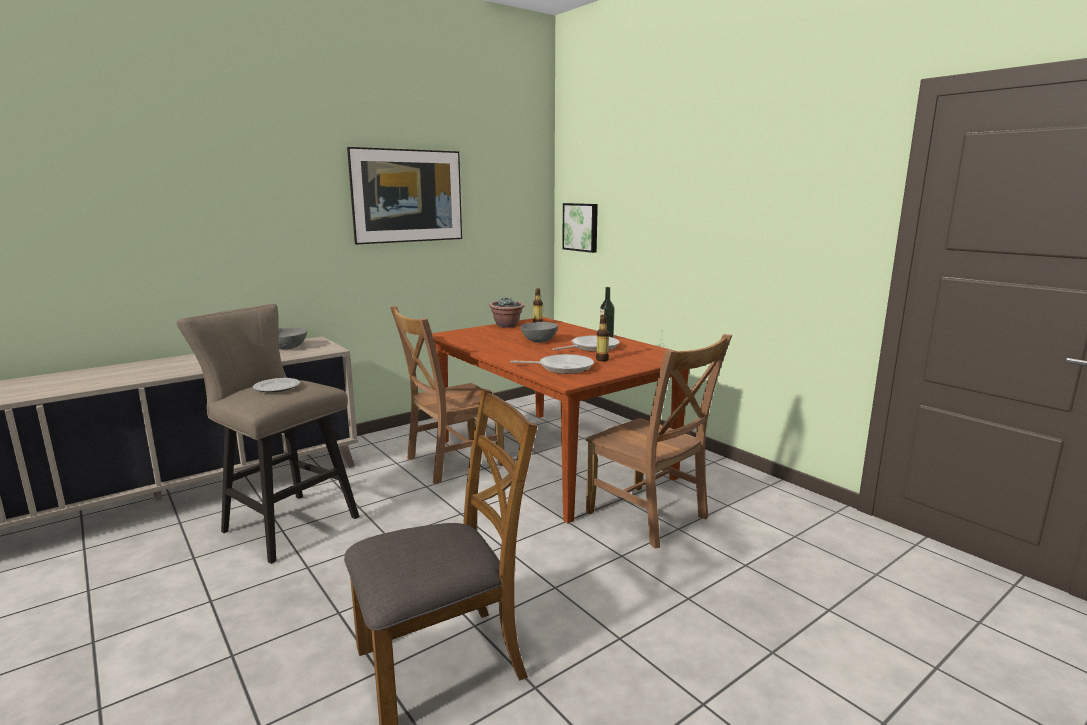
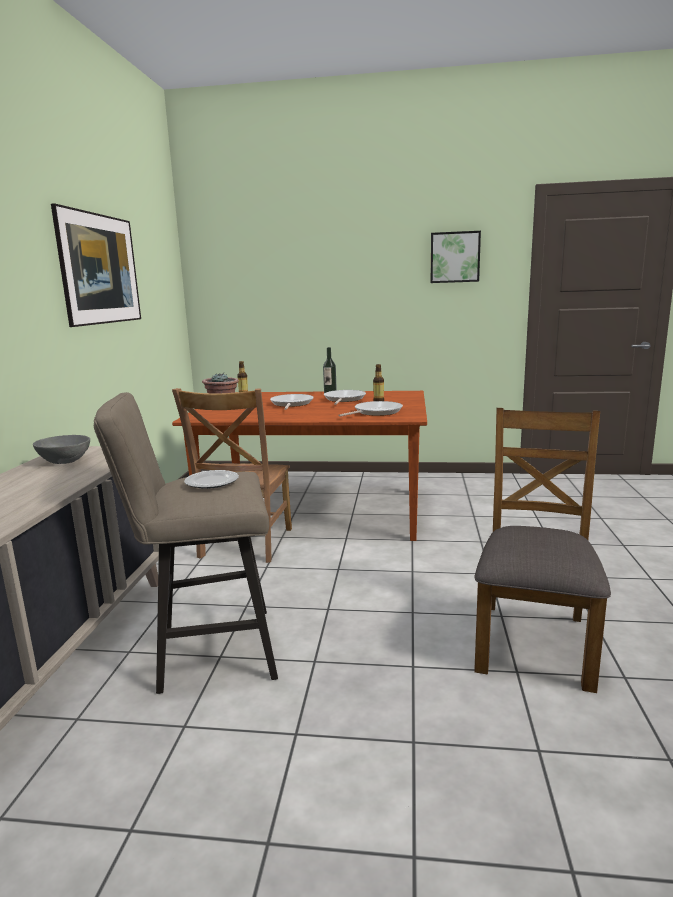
camera: 45 degrees left, 0 degrees up
grey bowl [520,322,558,343] -> frying pan [270,394,314,410]
picture [562,203,598,253] -> picture moved to [431,231,481,283]
brown chair [586,334,732,549] -> none

